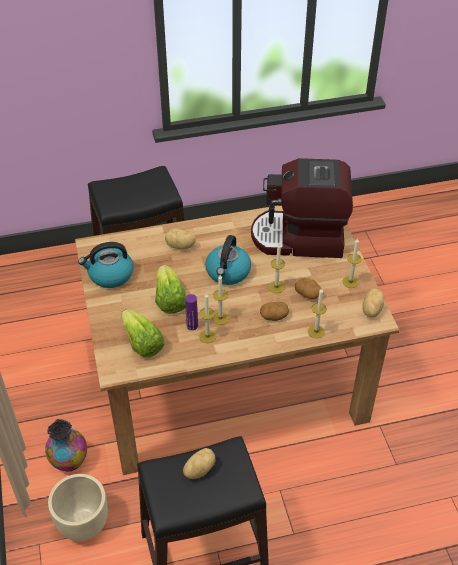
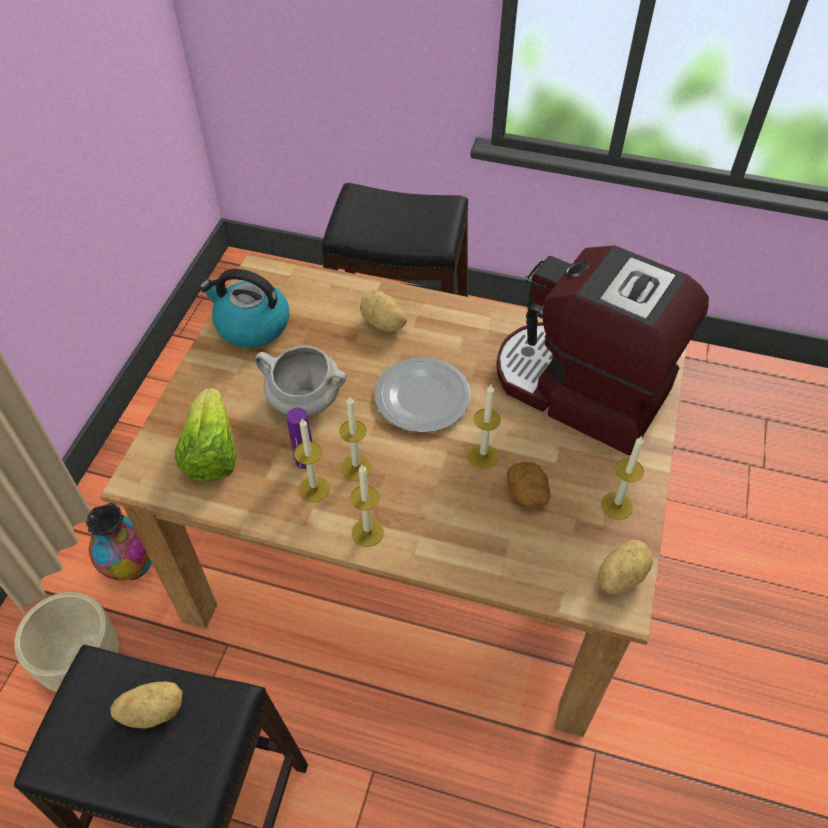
camera: 30 degrees right, 5 degrees up
lettuce [155,265,186,314] -> white cooking pot [255,346,347,417]
kettle [205,235,251,285] -> plate [374,357,471,433]
potato [260,302,289,321] -> none
candle [308,288,327,338] -> candle moved to [350,465,384,547]

